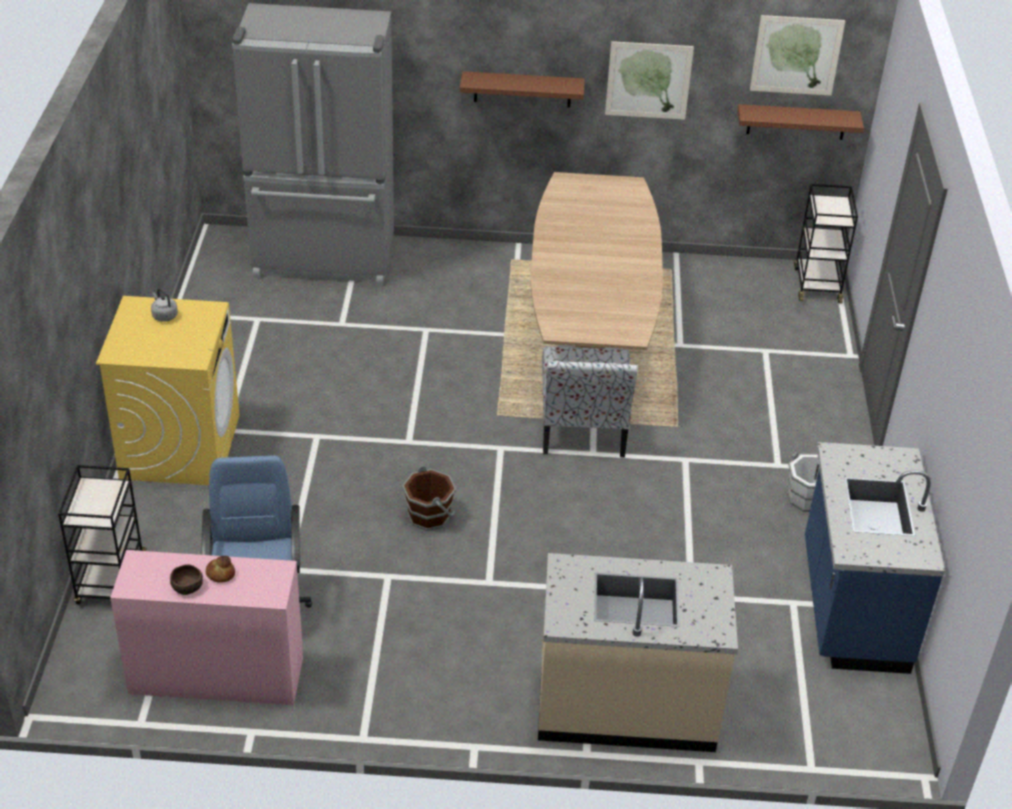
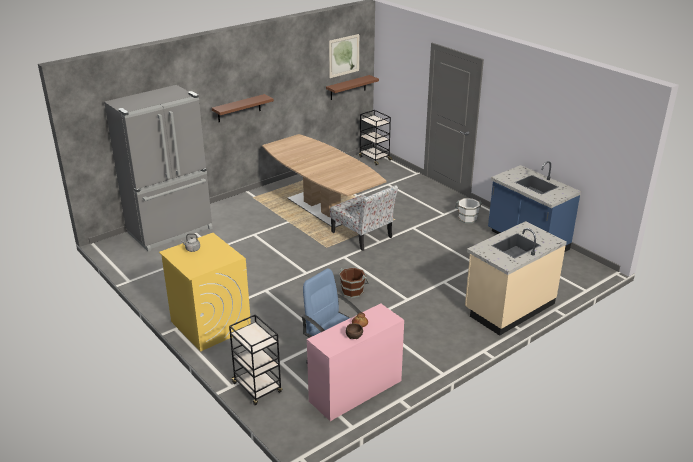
camera: 40 degrees left, 10 degrees down
picture [605,41,694,120] -> none

